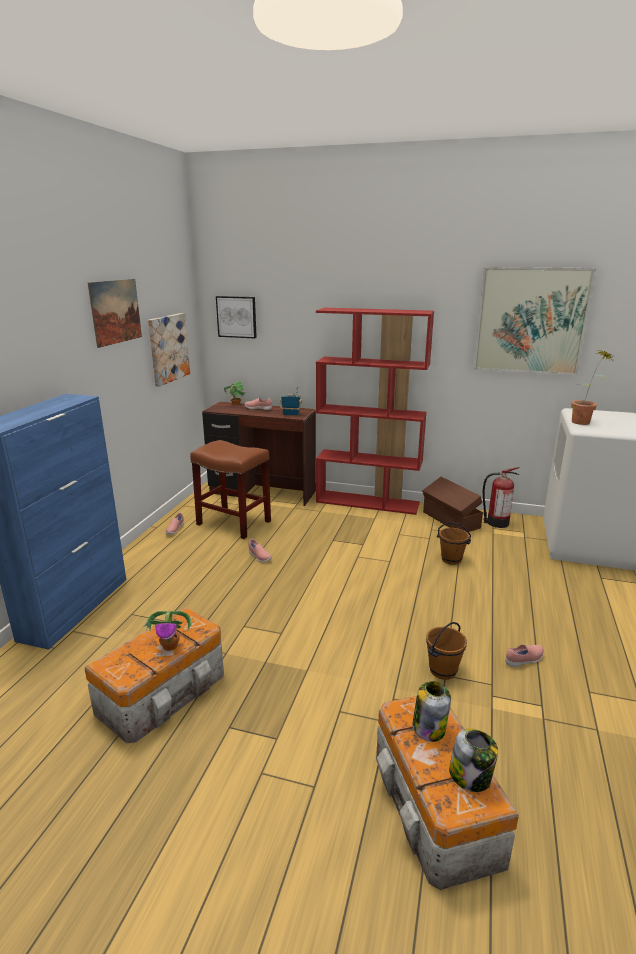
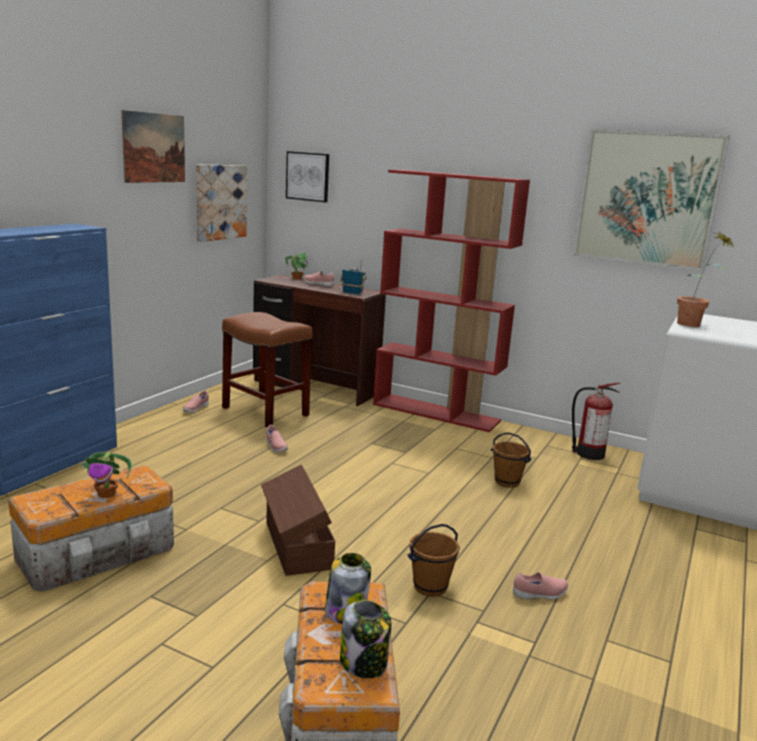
camera: 10 degrees right, 5 degrees down
brown storage box [422,477,483,532] -> brown storage box moved to [261,465,335,576]

